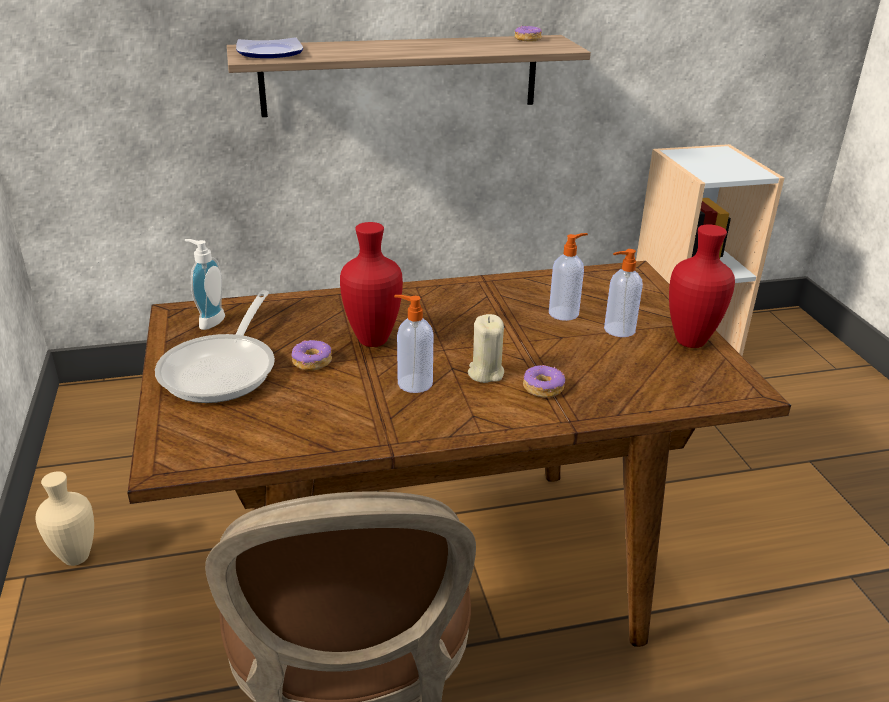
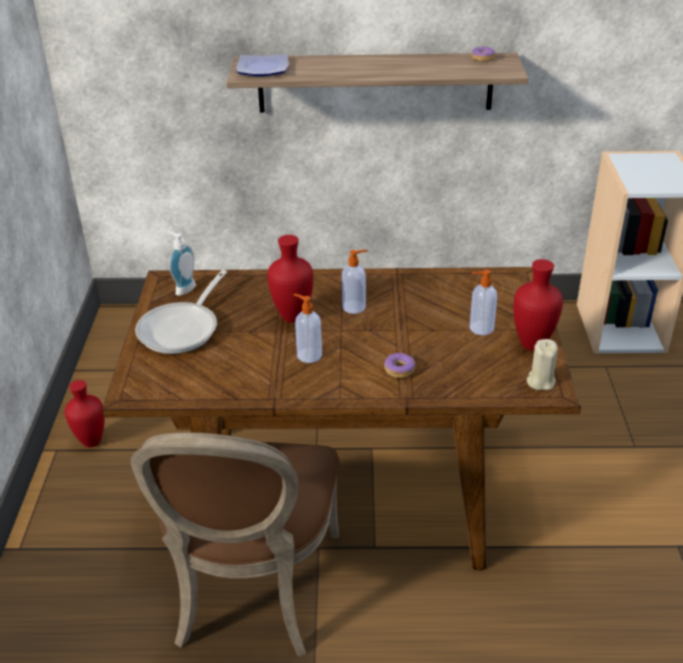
camera: 15 degrees right, 5 degrees up
beige vase [35,471,94,566] -> red vase [65,380,104,447]
donut [292,340,332,370] -> none
beige candle [468,314,504,383] -> beige candle moved to [527,339,558,390]
soap dispenser [549,233,588,321] -> soap dispenser moved to [342,250,368,314]

